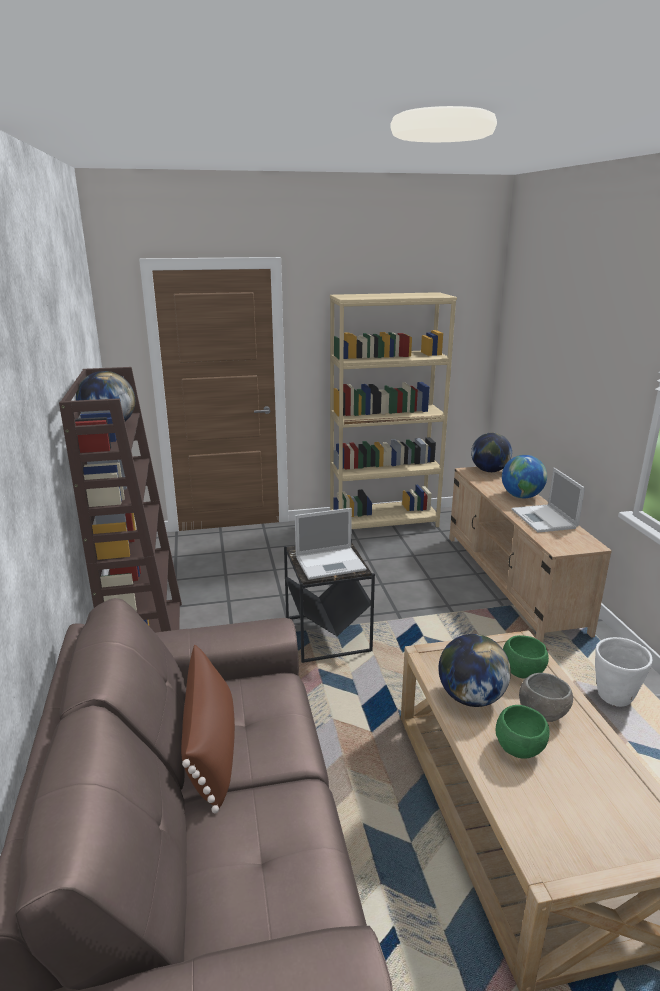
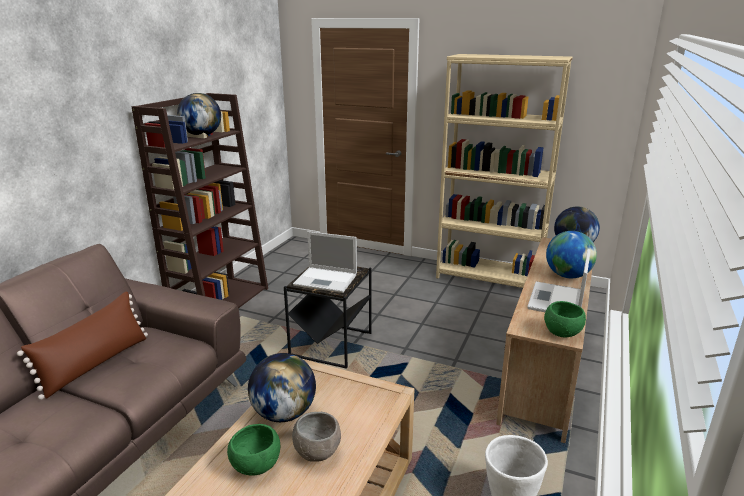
camera: 35 degrees right, 0 degrees up
green bowl [503,635,549,679] -> green bowl moved to [544,301,586,338]

